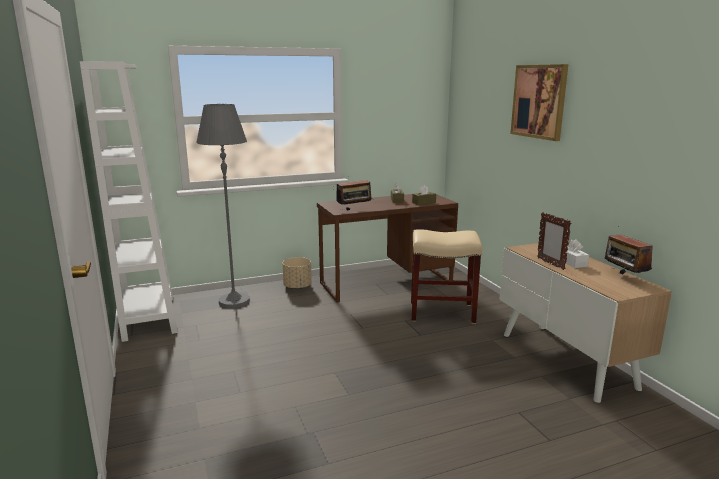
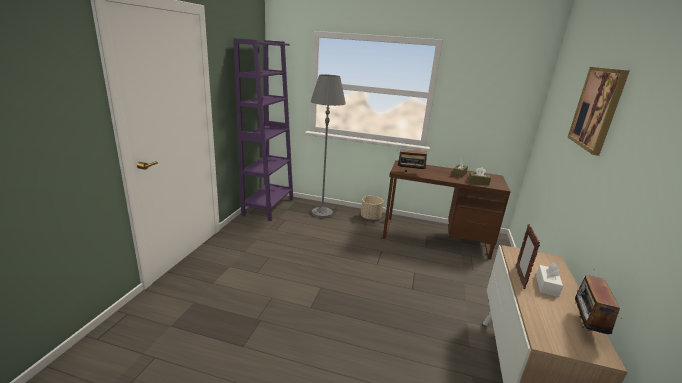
camera: 35 degrees right, 5 degrees up
white bookcase [80,61,178,342] -> purple bookcase [234,38,293,221]
beige stool [411,229,482,324] -> none

